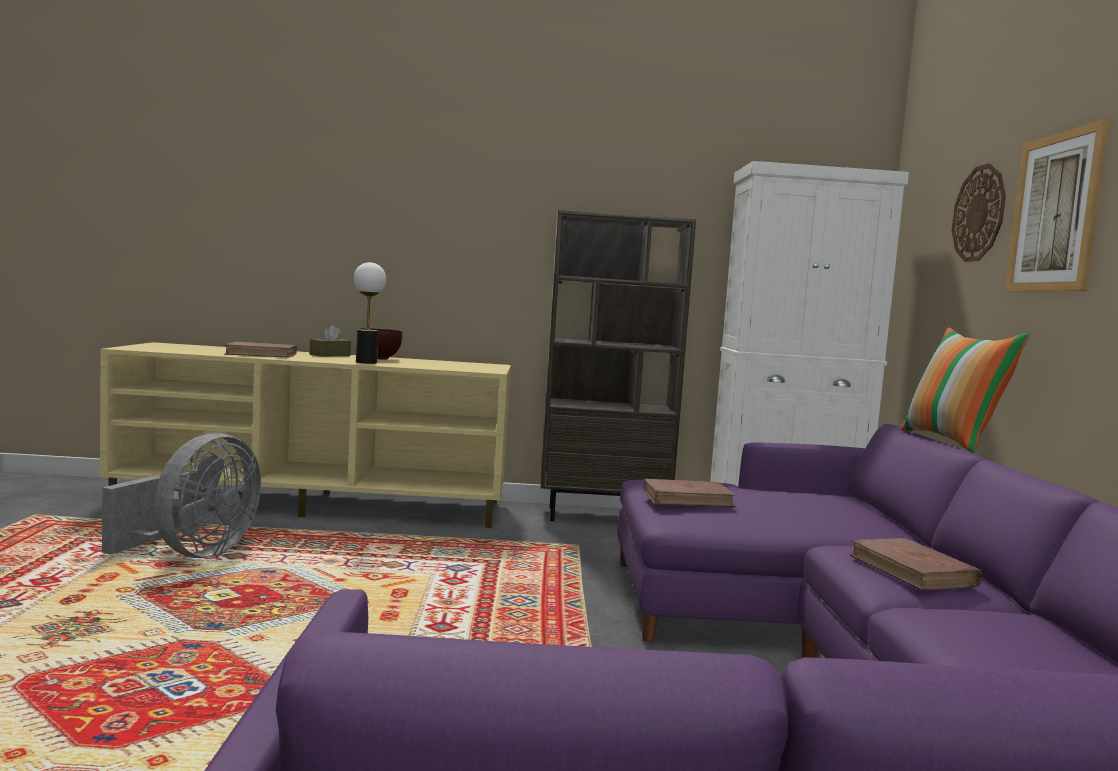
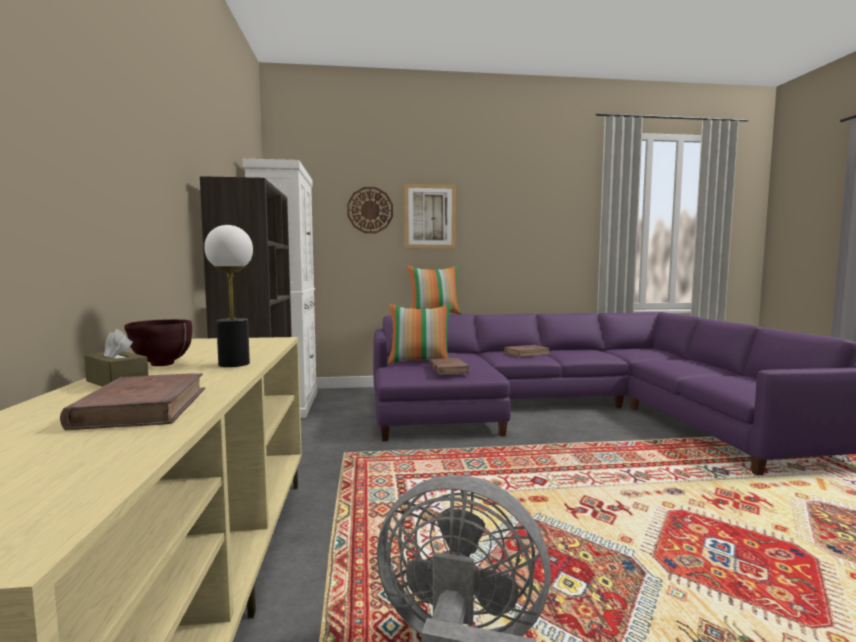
camera: 95 degrees left, 0 degrees up
none -> pillow [388,304,451,364]

